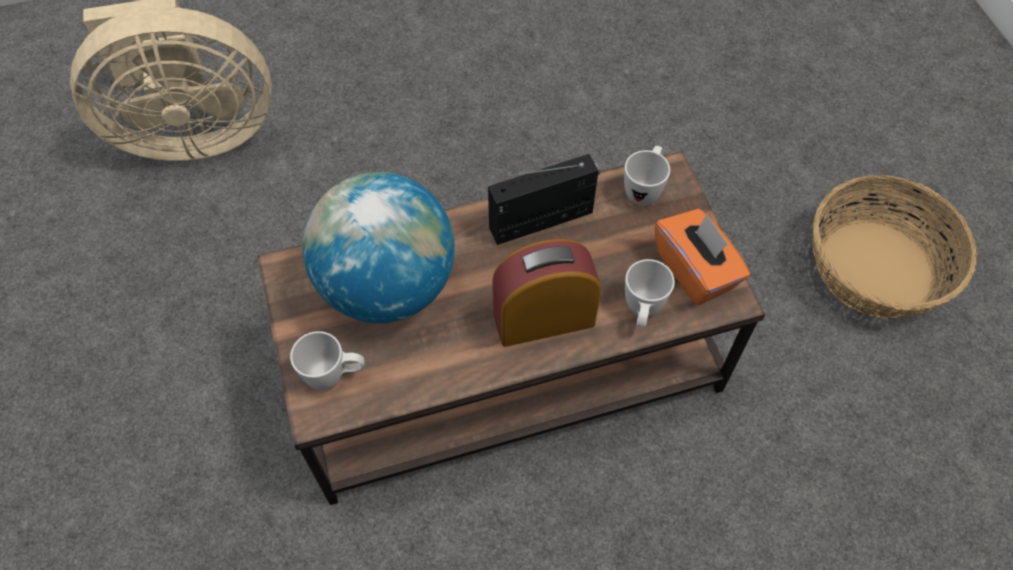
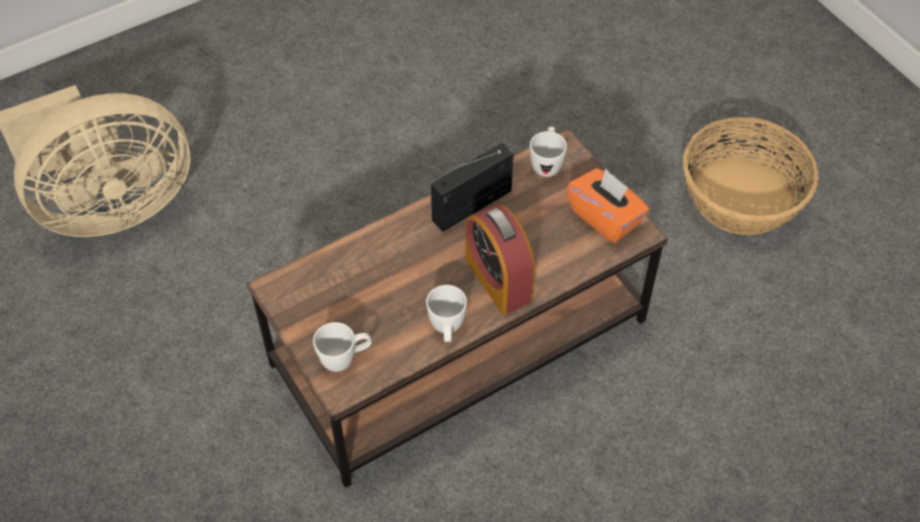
camera: 15 degrees left, 5 degrees down
globe [303,172,455,323] -> none
alarm clock [492,239,601,347] -> alarm clock turned 90 degrees counterclockwise [465,204,535,315]
white mug [625,259,675,328] -> white mug moved to [426,285,467,342]

